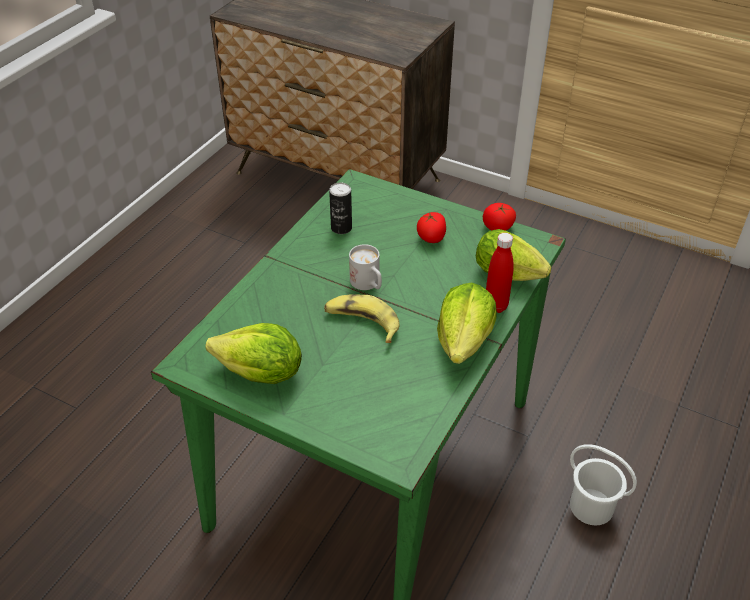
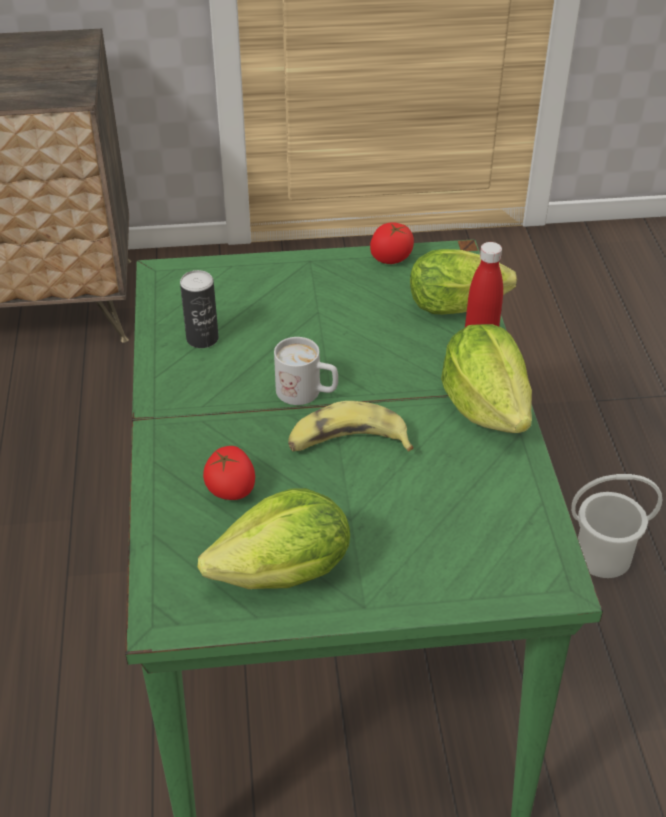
camera: 35 degrees left, 0 degrees up
tomato [417,212,446,243] -> tomato moved to [203,446,255,500]

